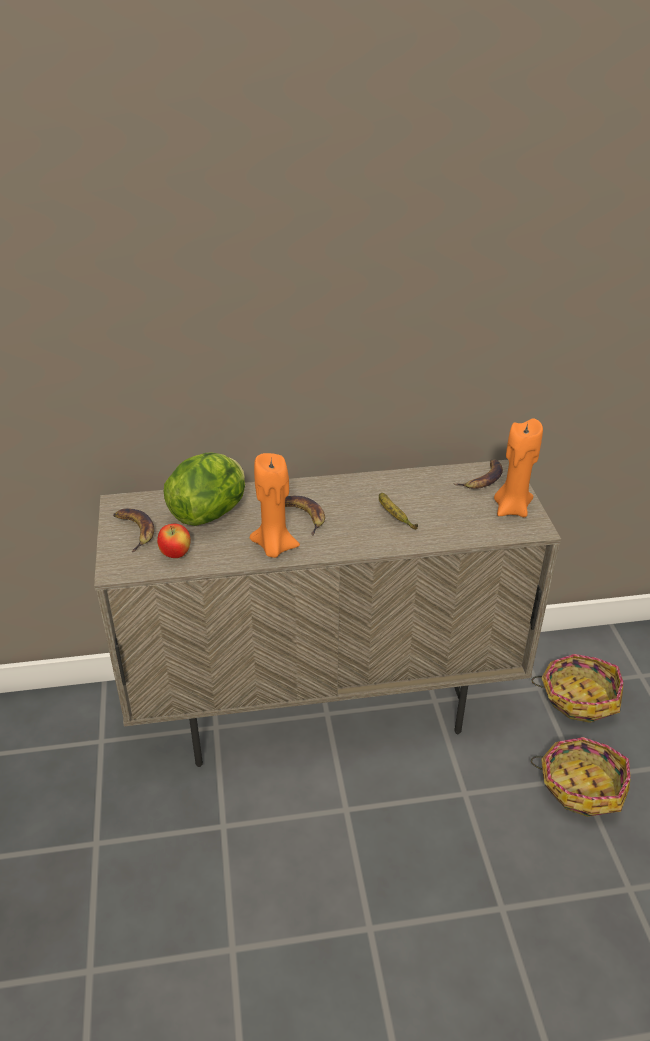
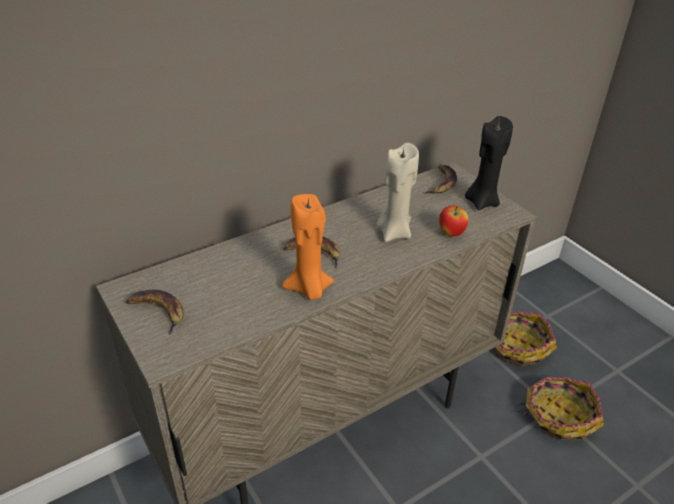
camera: 25 degrees left, 0 degrees up
apple [157,524,191,558] -> apple moved to [439,206,469,237]
lettuce [164,452,245,526] -> none
banana [379,493,418,530] -> beige candle [376,143,419,242]
orange candle [494,419,543,517] -> black candle [465,116,513,210]

